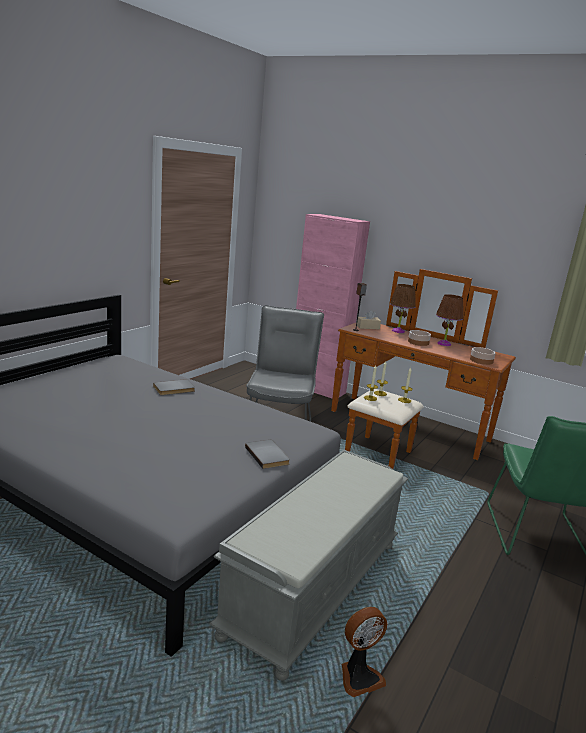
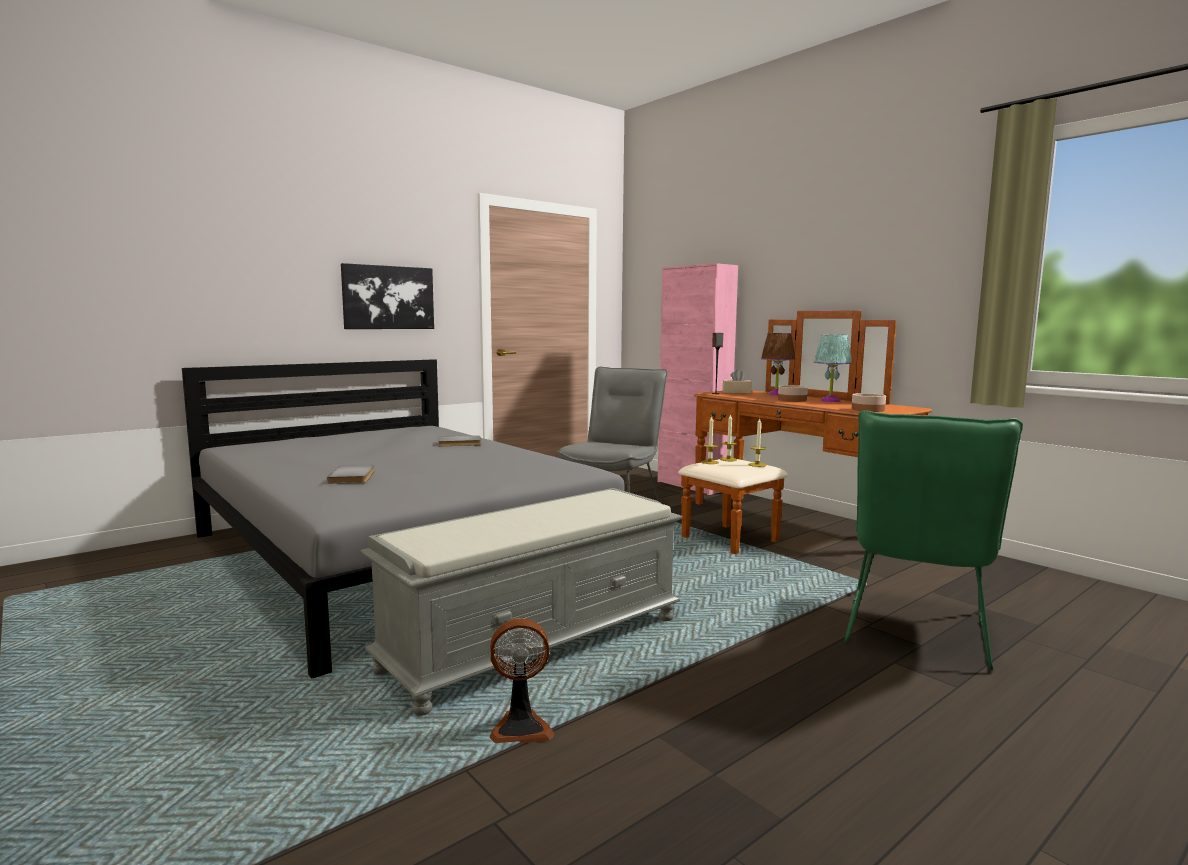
camera: 20 degrees right, 10 degrees down
grey book [245,440,290,469] -> grey book moved to [328,465,375,484]
brown table lamp [436,294,464,346] -> turquoise table lamp [814,334,852,402]
none -> picture [341,263,434,329]

